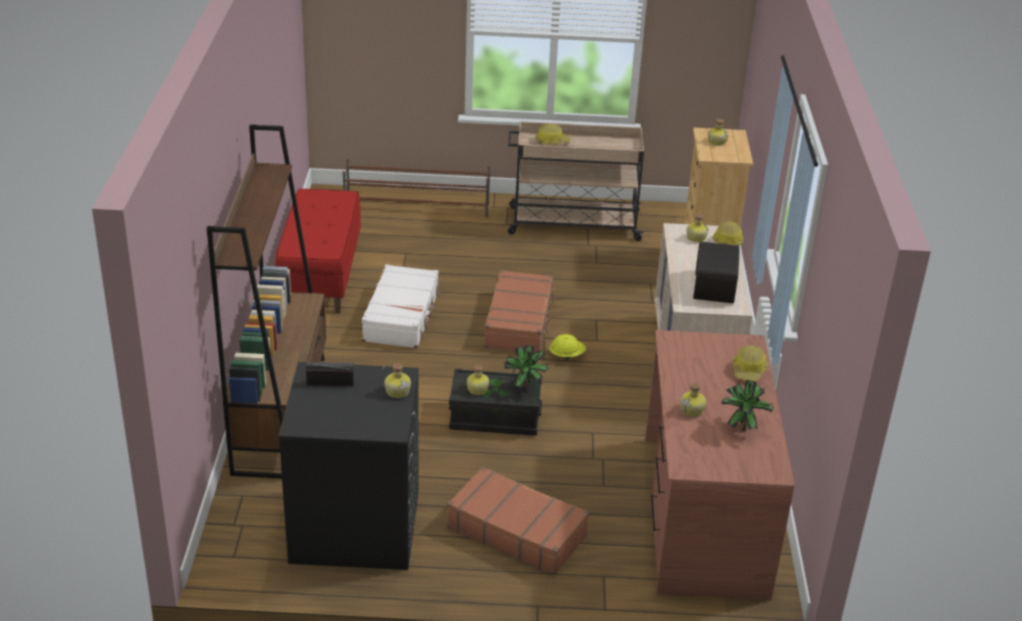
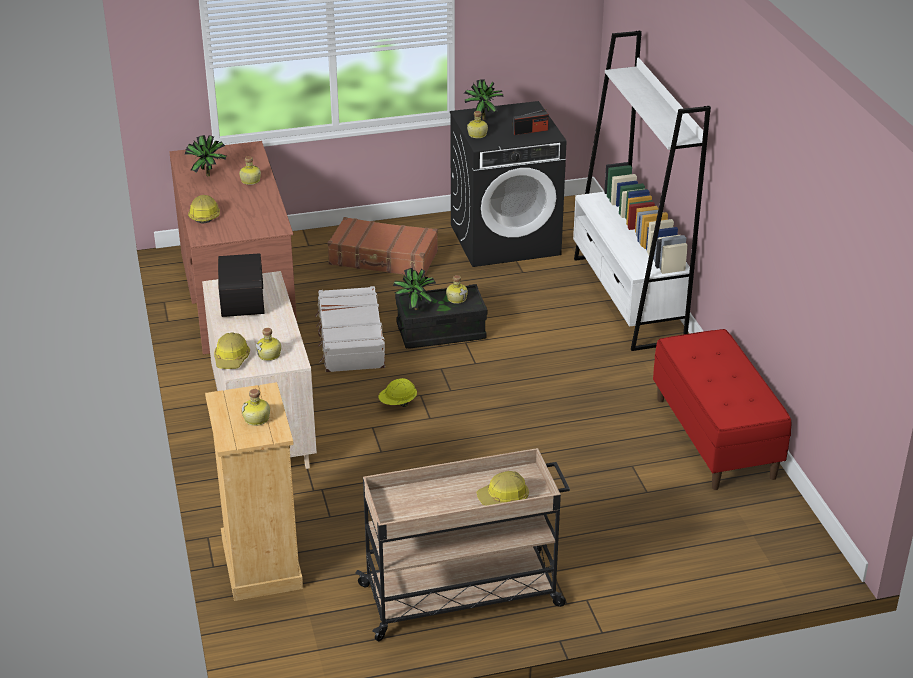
camera: 165 degrees right, 0 degrees up
brown bookcase [206,124,326,478] -> white bookcase [573,31,711,351]
brown shoe rack [343,159,490,217] -> none
white suitcase [362,264,441,348] -> white suitcase moved to [315,286,385,372]
brown suitcase [484,270,556,353] -> none
none -> potted plant [464,79,504,120]

